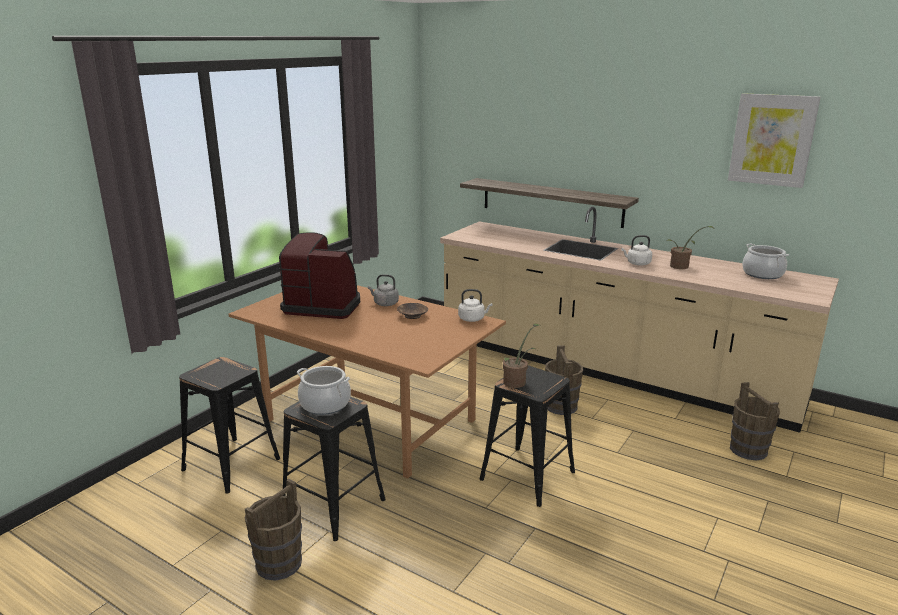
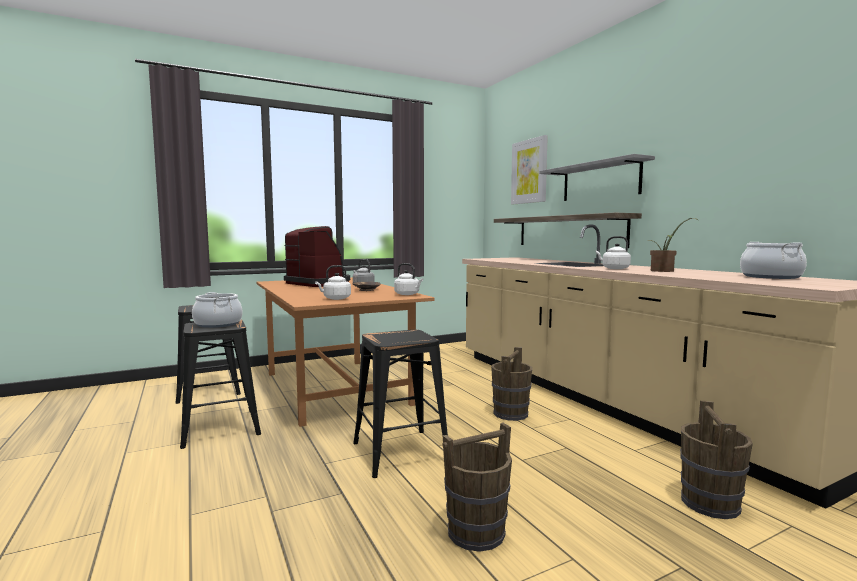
camera: 30 degrees right, 15 degrees down
brown bucket [245,479,302,581] -> brown bucket moved to [442,423,512,552]
potted plant [503,323,541,388] -> none
picture [728,93,821,188] -> picture moved to [511,135,548,204]
none -> white kettle [315,265,351,300]
none -> grey shelf [539,154,655,201]

